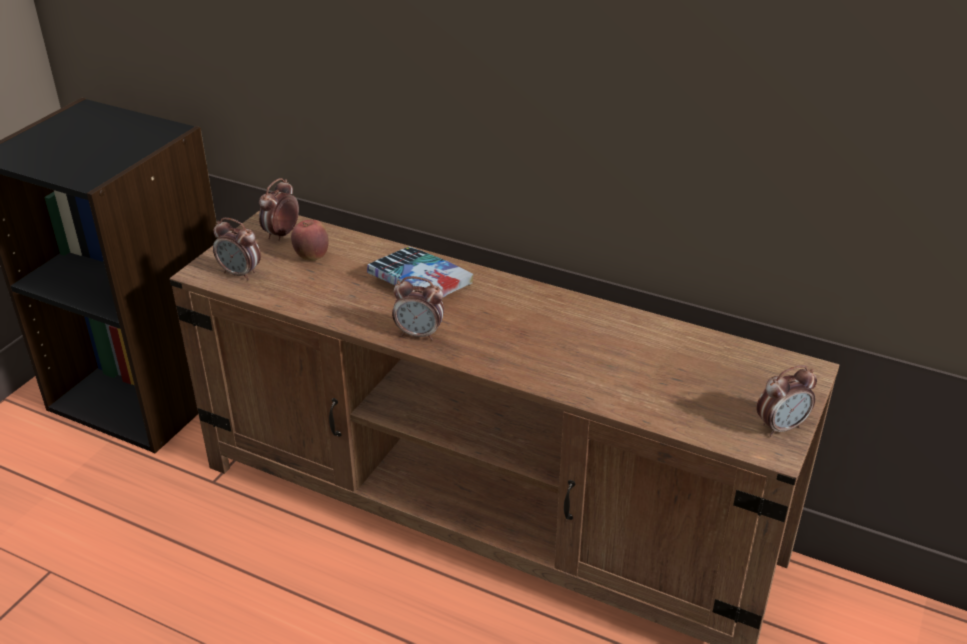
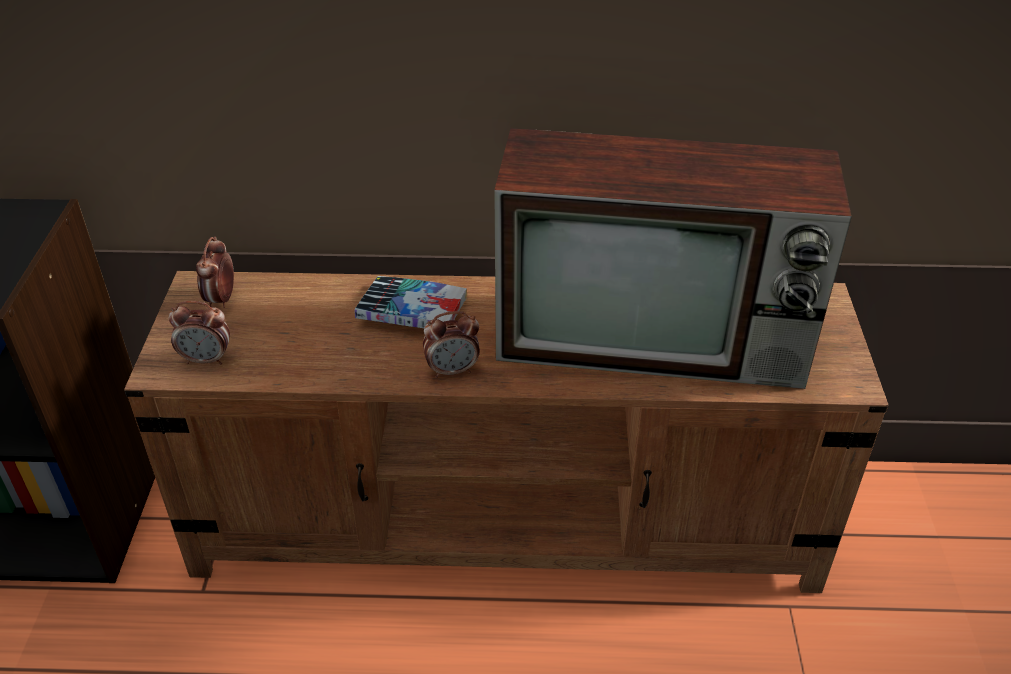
camera: 25 degrees left, 5 degrees up
apple [291,220,329,260] -> none
alarm clock [756,365,817,436] -> none
none -> television [494,128,852,389]

